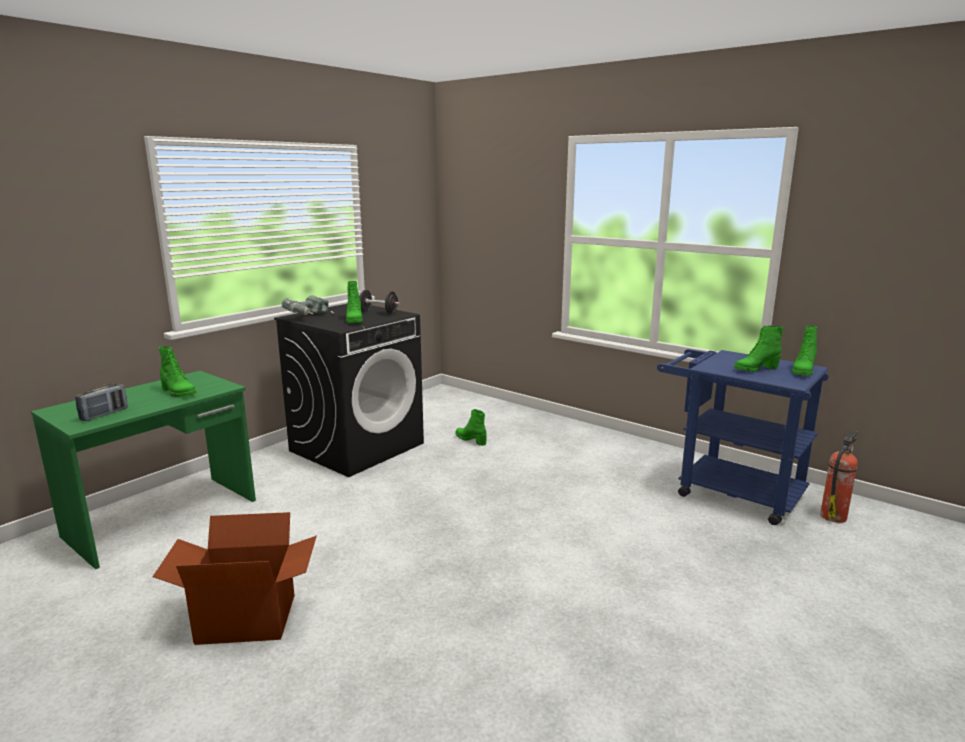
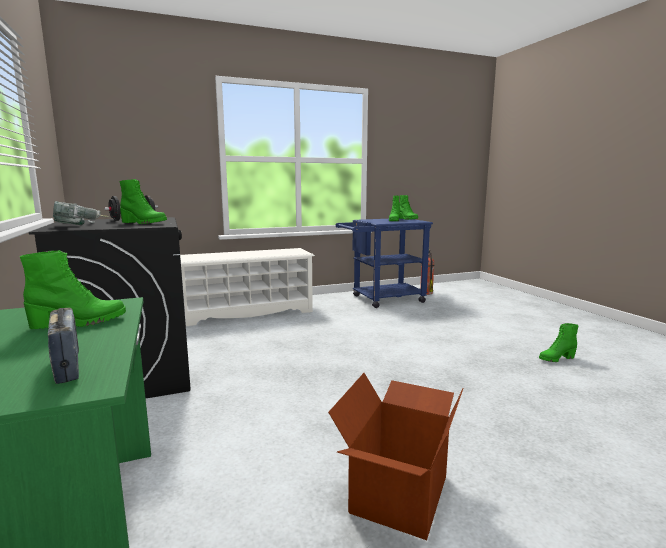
camera: 60 degrees left, 5 degrees down
green boot [456,409,487,446] -> green boot moved to [539,323,579,362]
none -> white shoe rack [180,248,315,326]

